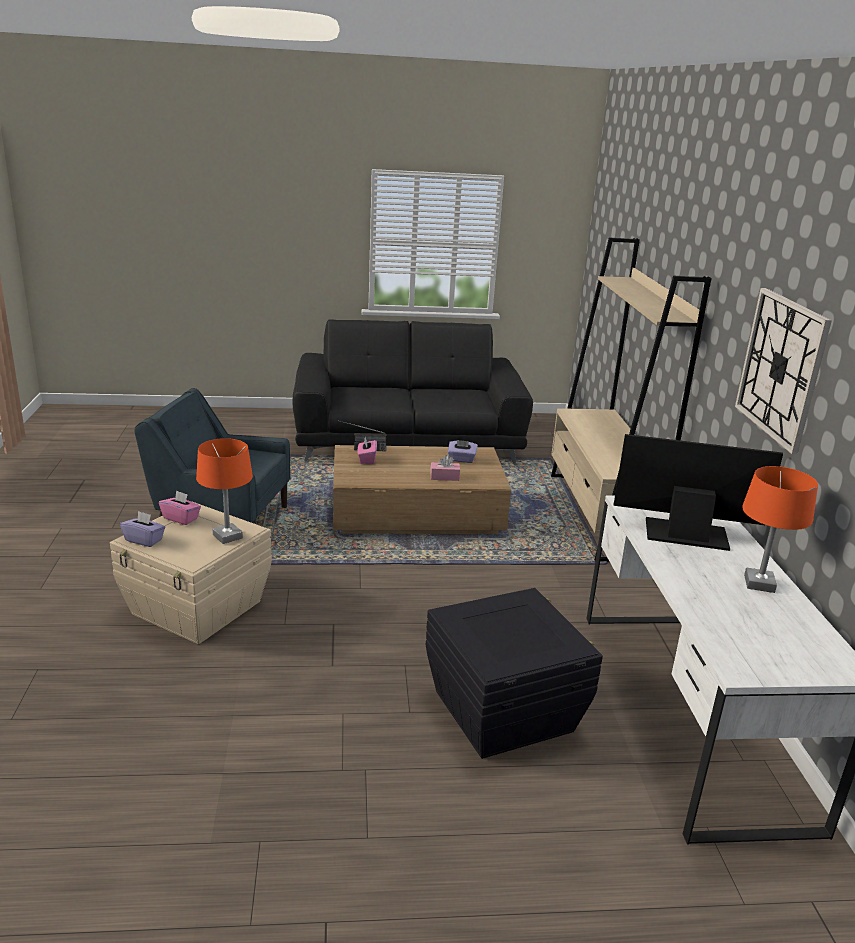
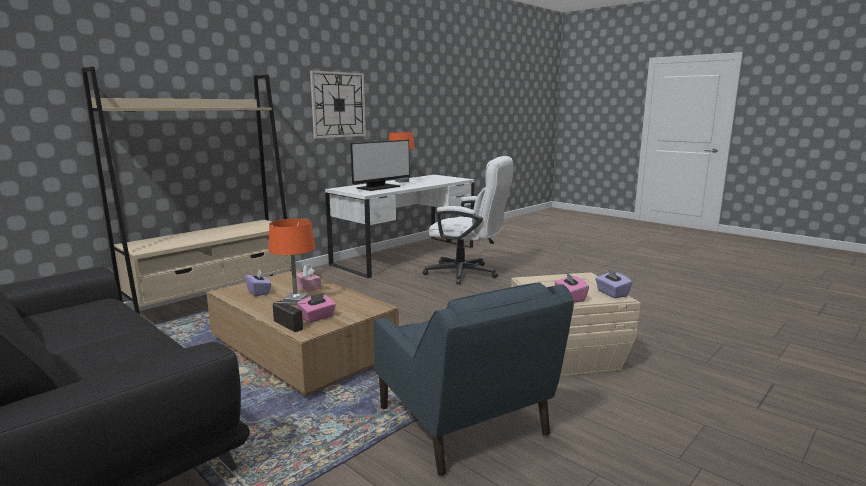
camera: 130 degrees left, 10 degrees down
orange table lamp [196,438,253,544] -> orange table lamp moved to [269,219,316,305]
black storage box [426,588,603,759] -> white office chair [422,156,513,284]
monitor [614,434,783,551] -> monitor turned 105 degrees counterclockwise [350,140,410,191]

